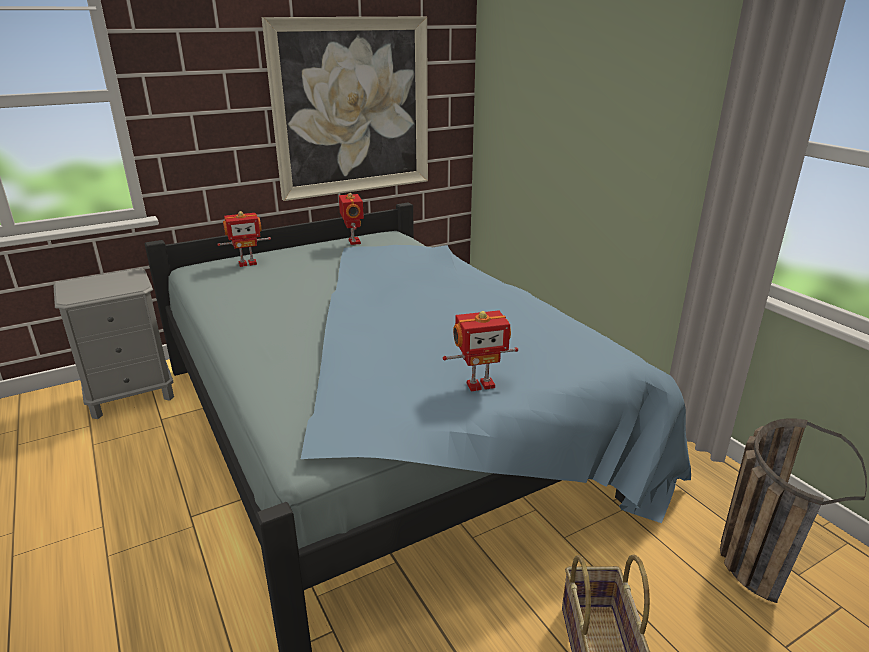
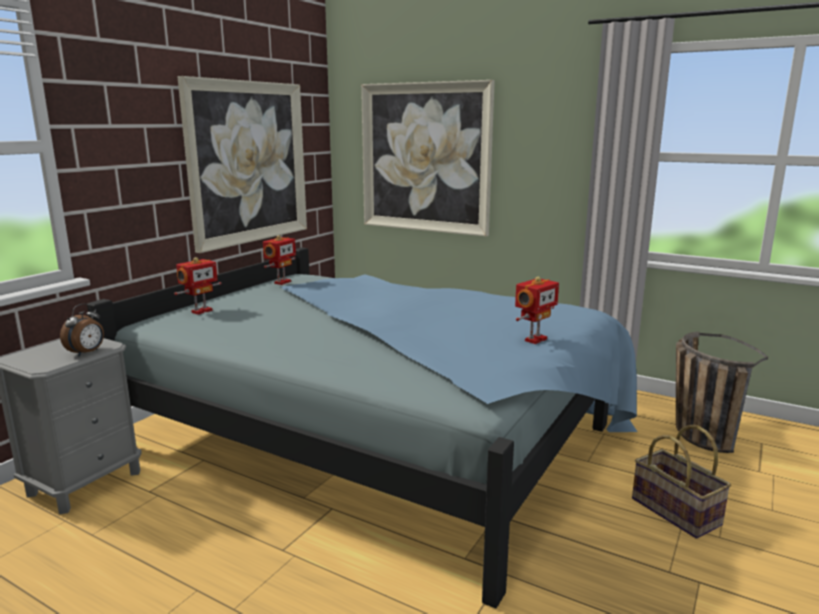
camera: 30 degrees left, 10 degrees down
toy robot [339,193,364,245] -> toy robot turned 75 degrees clockwise [263,235,296,285]
none -> alarm clock [60,303,104,356]
none -> picture [361,80,495,237]

